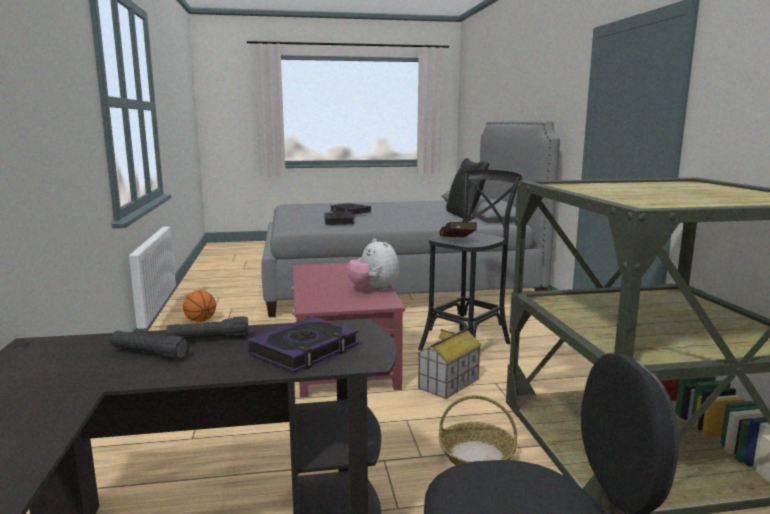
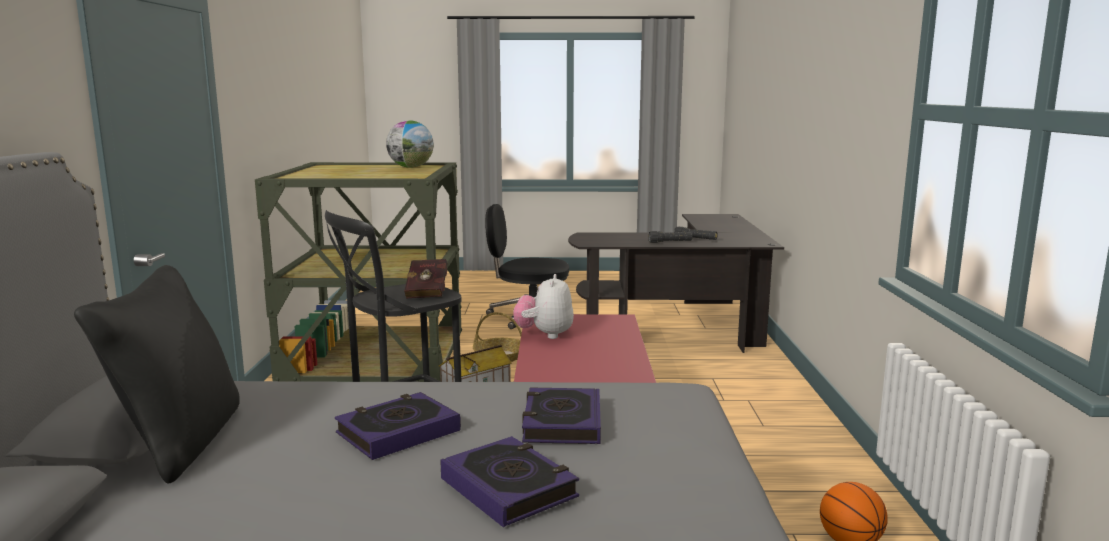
camera: 170 degrees left, 0 degrees up
book [247,316,359,373] -> book moved to [335,392,461,460]
plush toy [347,238,399,290] -> plush toy turned 150 degrees counterclockwise [513,274,574,339]
none -> globe [386,120,434,168]

